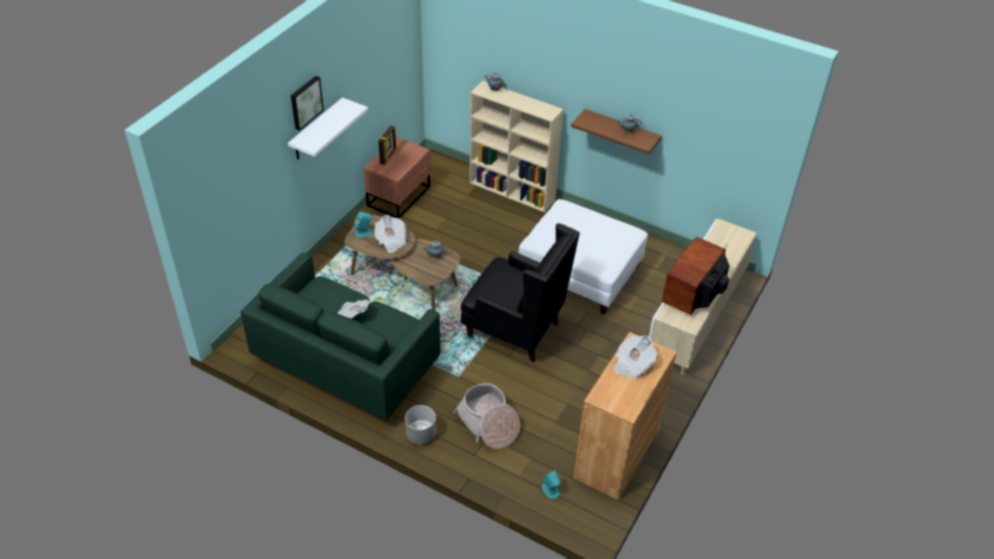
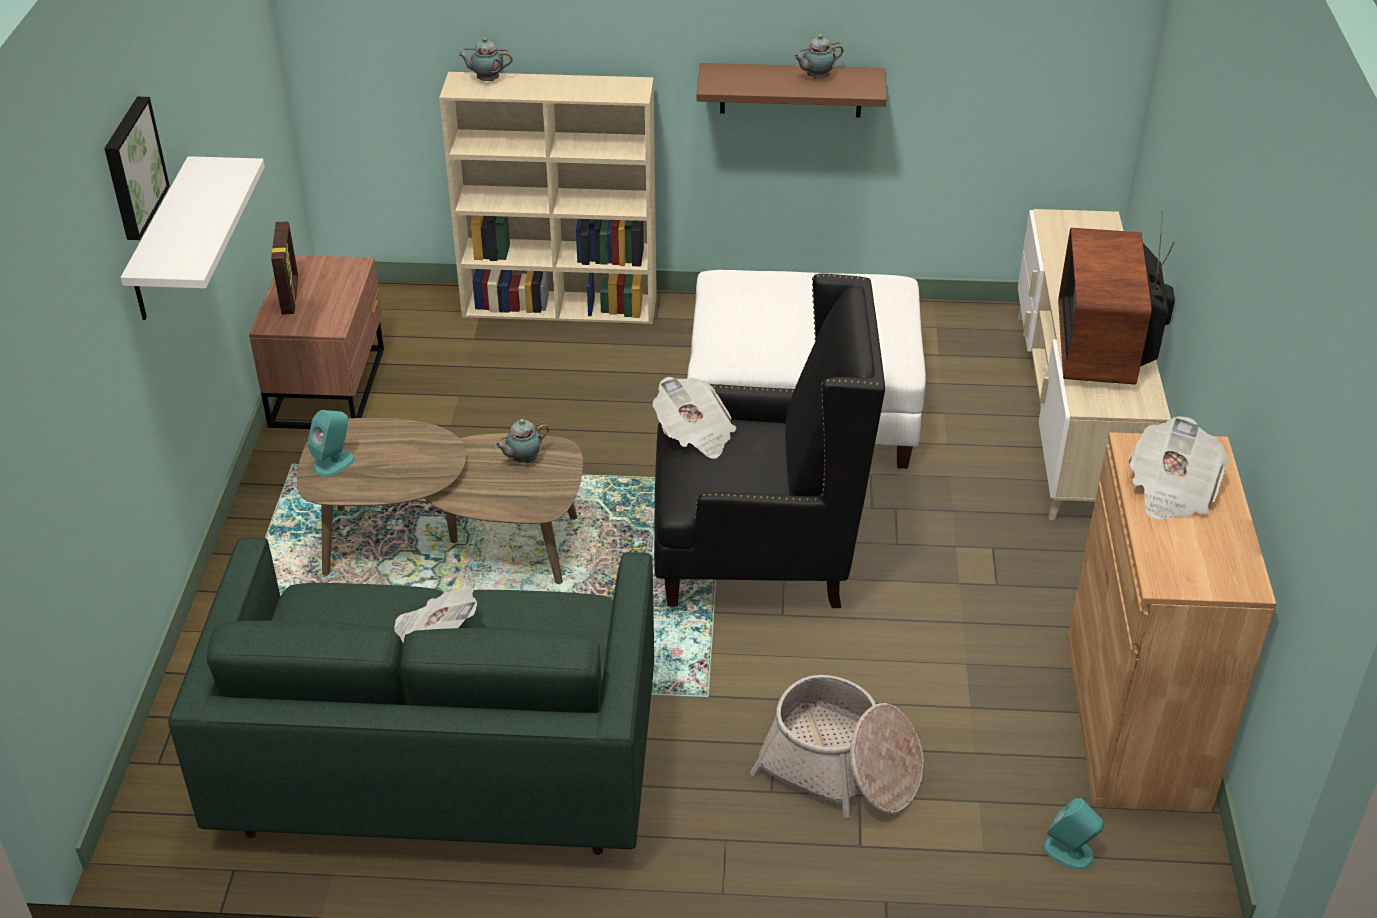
camera: 25 degrees left, 5 degrees down
newspaper [375,215,407,253] -> newspaper moved to [653,377,736,459]
grey planter [405,405,436,445] -> none

